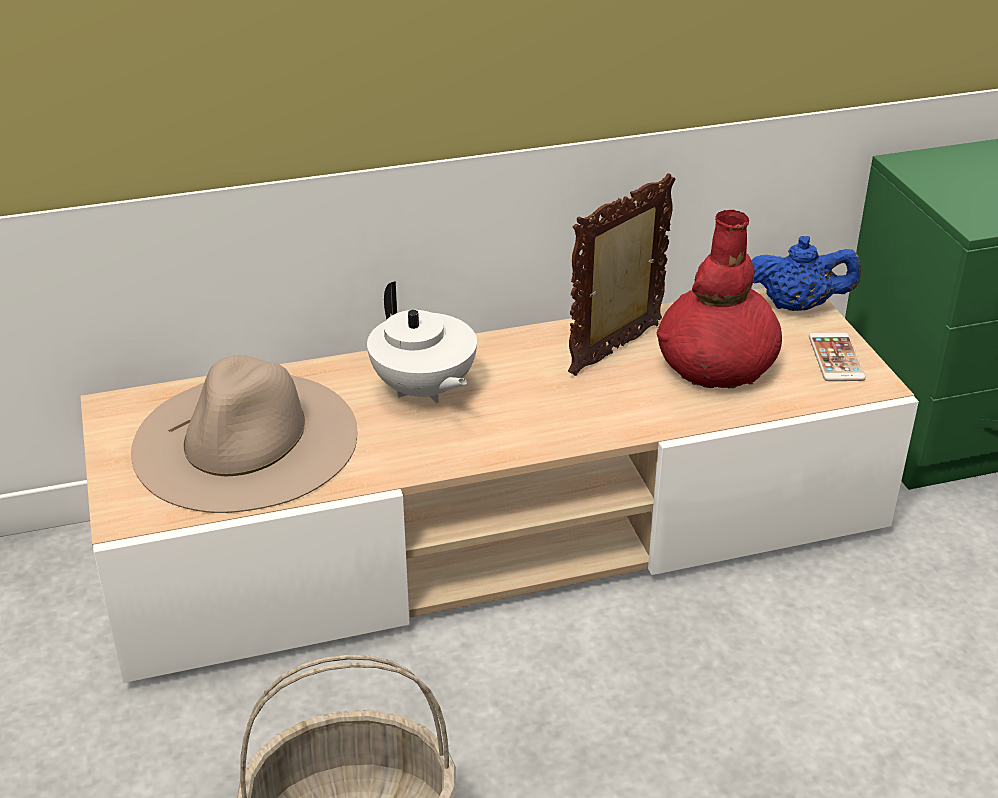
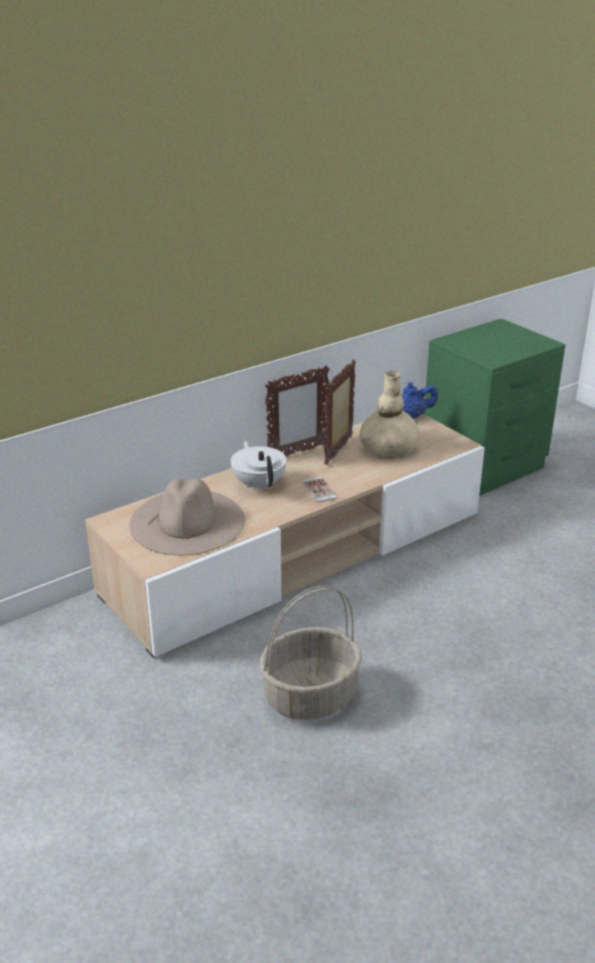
camera: 20 degrees left, 5 degrees down
white teapot [367,281,477,404] -> white teapot turned 150 degrees counterclockwise [231,440,286,491]
red vase [657,210,782,389] -> beige vase [359,371,420,459]
phone [809,333,866,381] -> phone moved to [302,477,338,502]
none -> picture frame [265,365,330,456]

